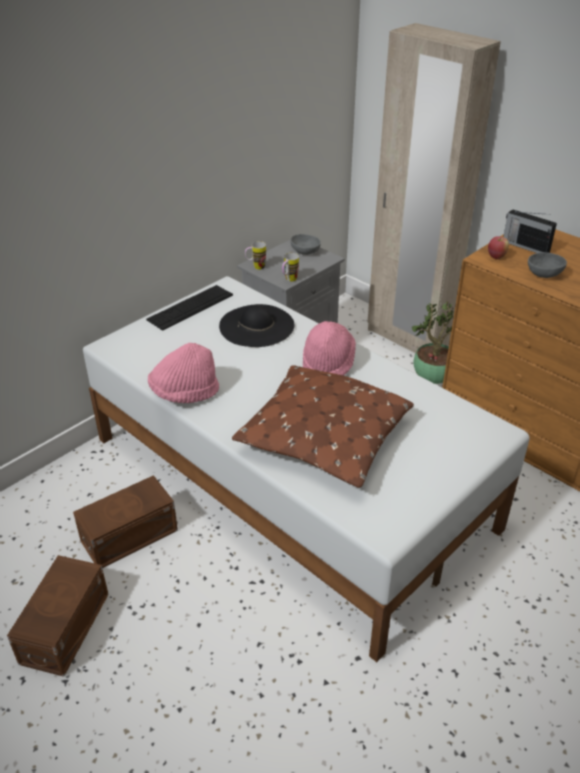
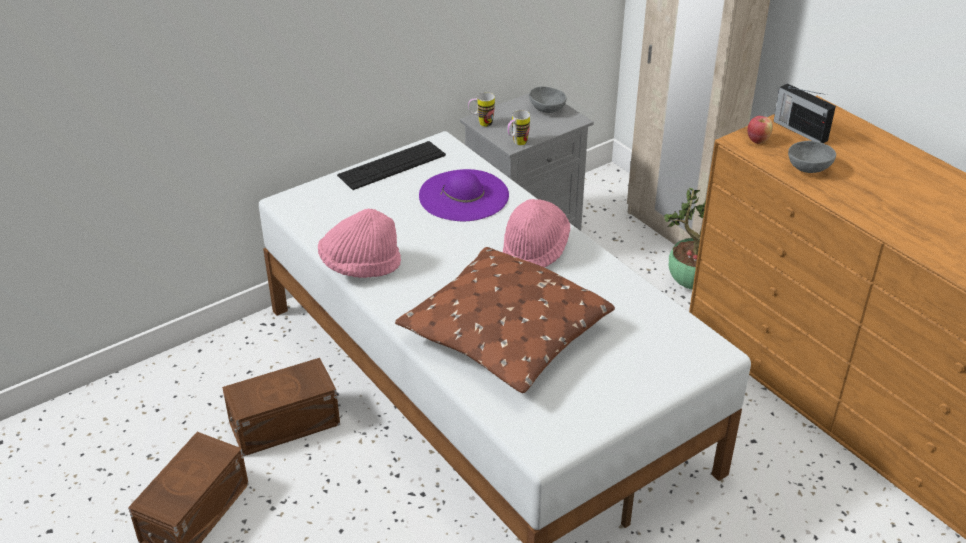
camera: 10 degrees right, 0 degrees up
black hat [219,304,294,347] -> purple hat [419,169,509,221]

